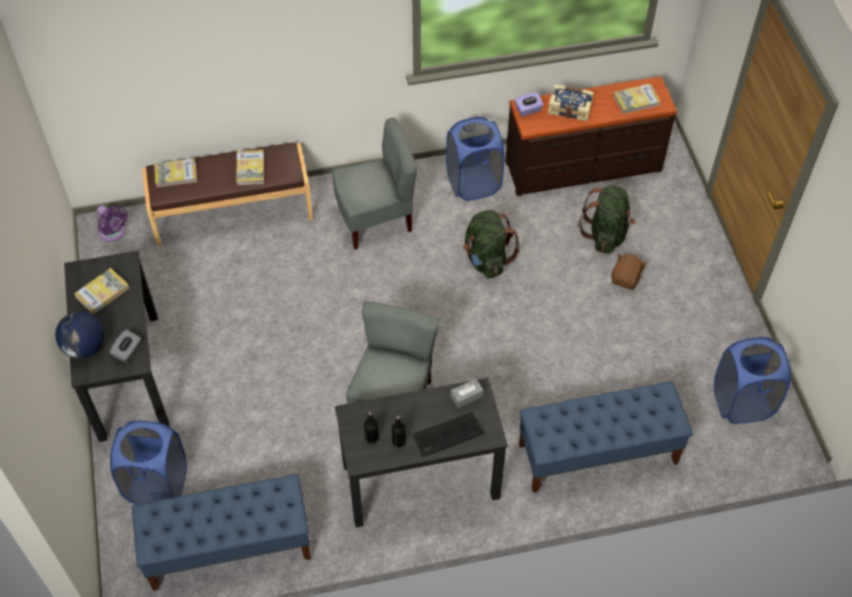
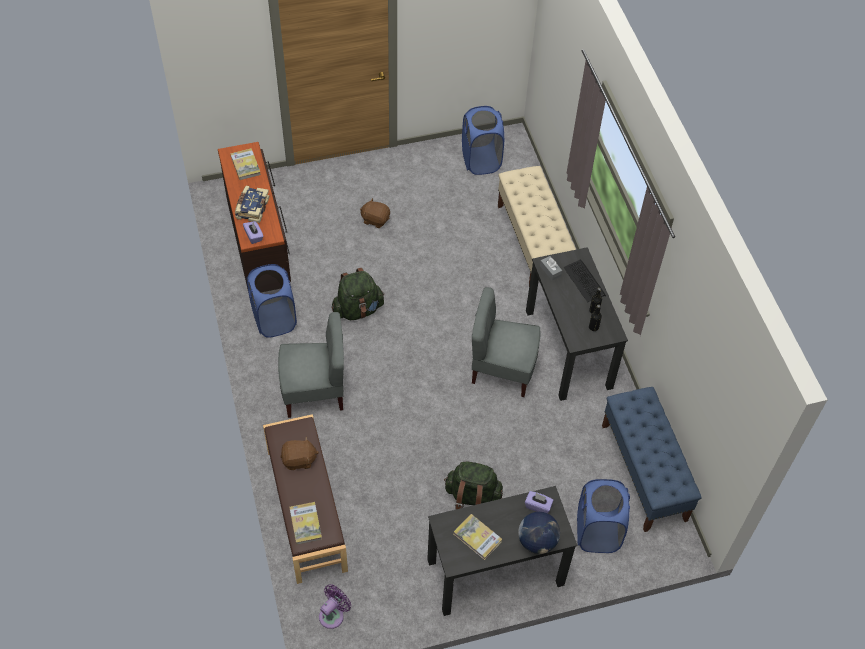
camera: 95 degrees left, 0 degrees up
grey tissue box [110,330,141,363] -> purple tissue box [525,491,553,513]
book [236,150,264,185] -> brown plush toy [280,437,319,470]
grey chair [332,118,417,249] -> grey chair turned 105 degrees clockwise [278,312,344,418]
blue bench [519,381,693,493] -> beige bench [498,166,576,286]
green backpack [578,185,636,254] -> green backpack moved to [444,461,503,510]

